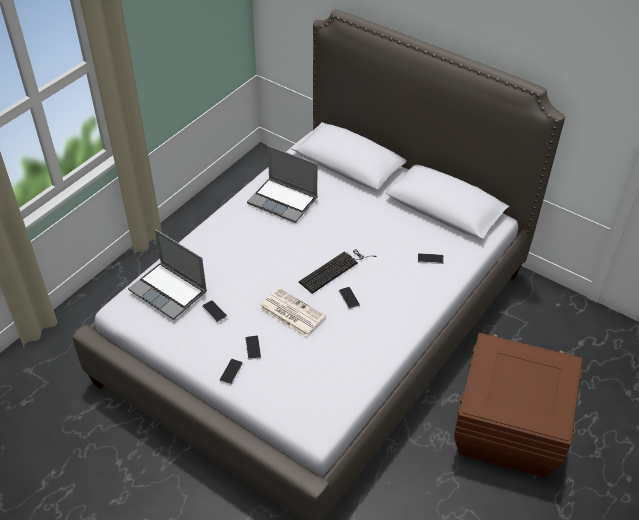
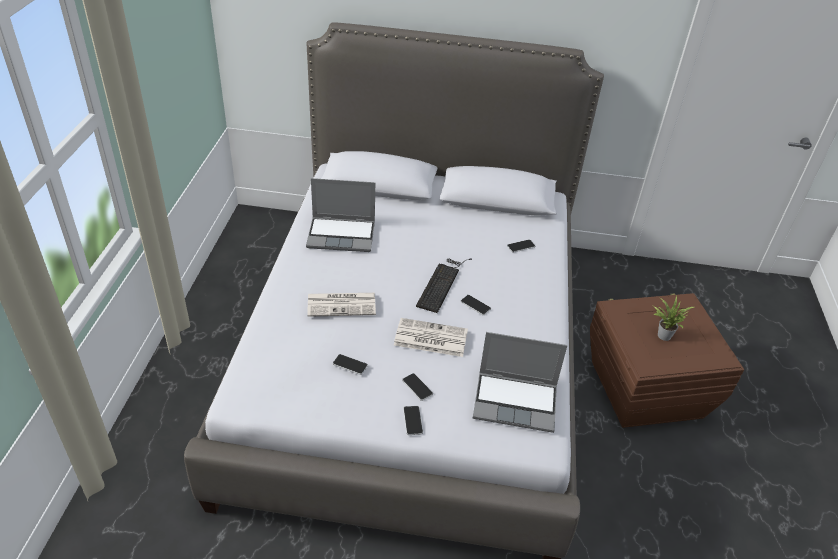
camera: 30 degrees left, 5 degrees down
laptop [128,229,207,320] -> laptop moved to [473,332,567,433]
none -> newspaper [307,293,376,317]
none -> potted plant [654,296,694,341]

